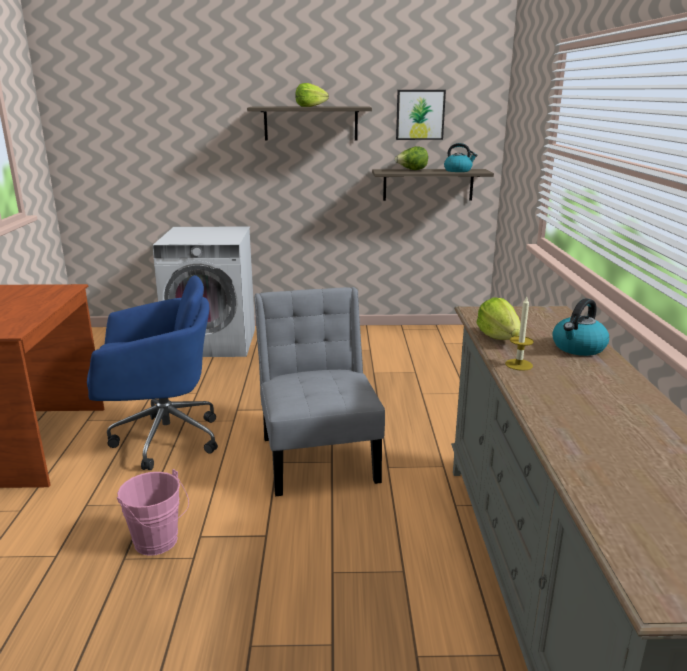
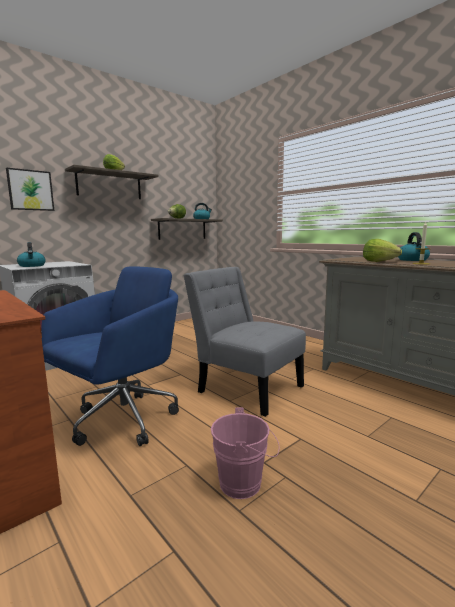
camera: 40 degrees left, 10 degrees down
picture [396,90,446,140] -> picture moved to [6,168,54,211]
none -> kettle [17,242,46,267]

